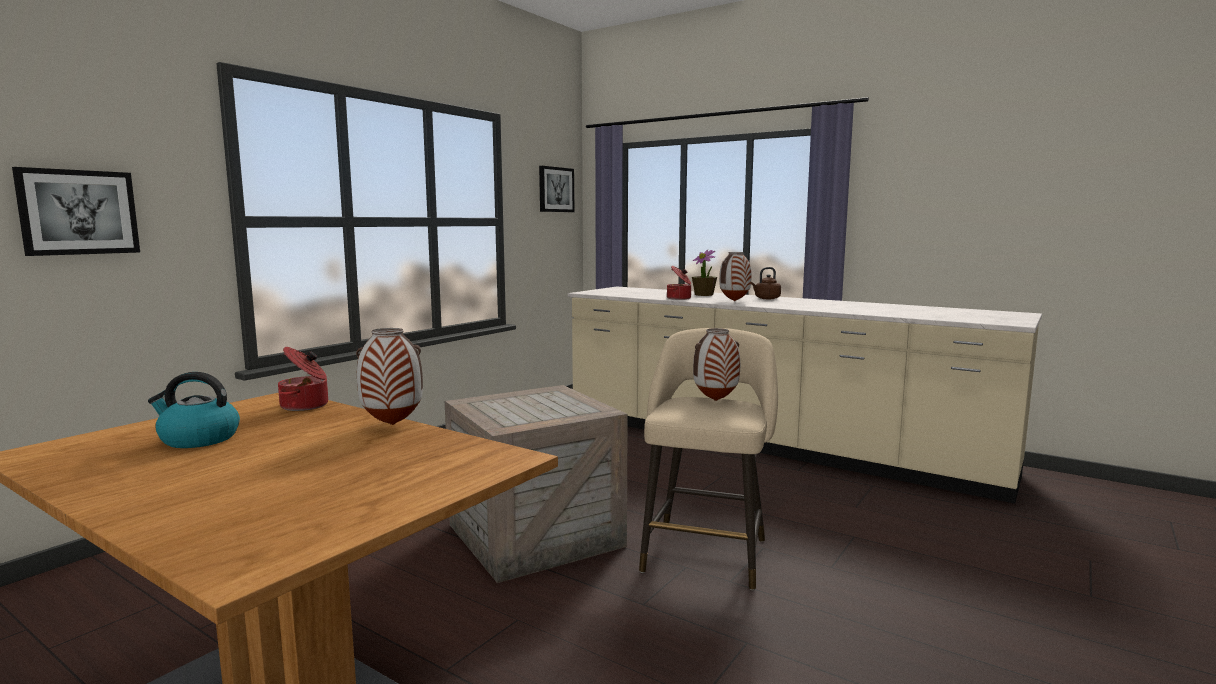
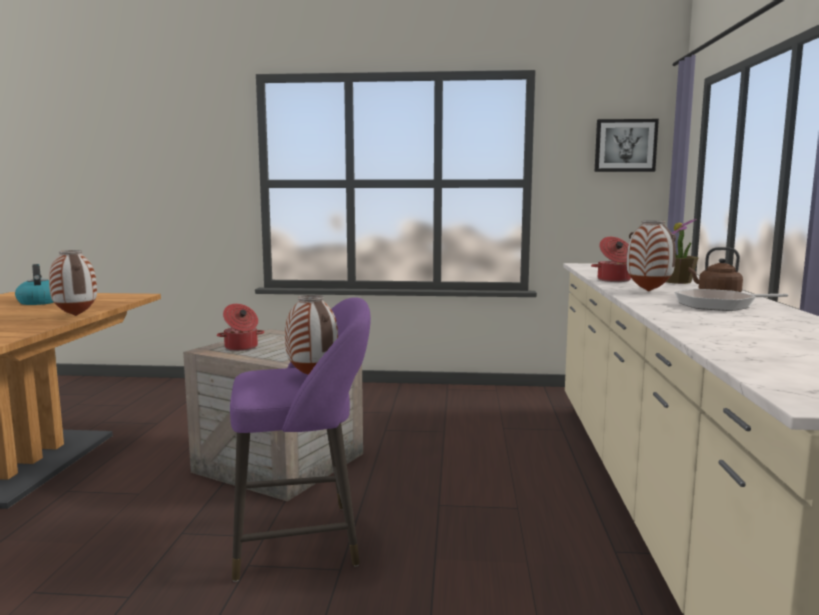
camera: 60 degrees right, 0 degrees up
picture [12,167,140,256] -> none
cooking pot [278,347,328,411] -> cooking pot moved to [217,304,264,351]
beige stool [639,328,778,590] -> purple stool [230,297,371,582]
none -> frying pan [675,289,788,311]

